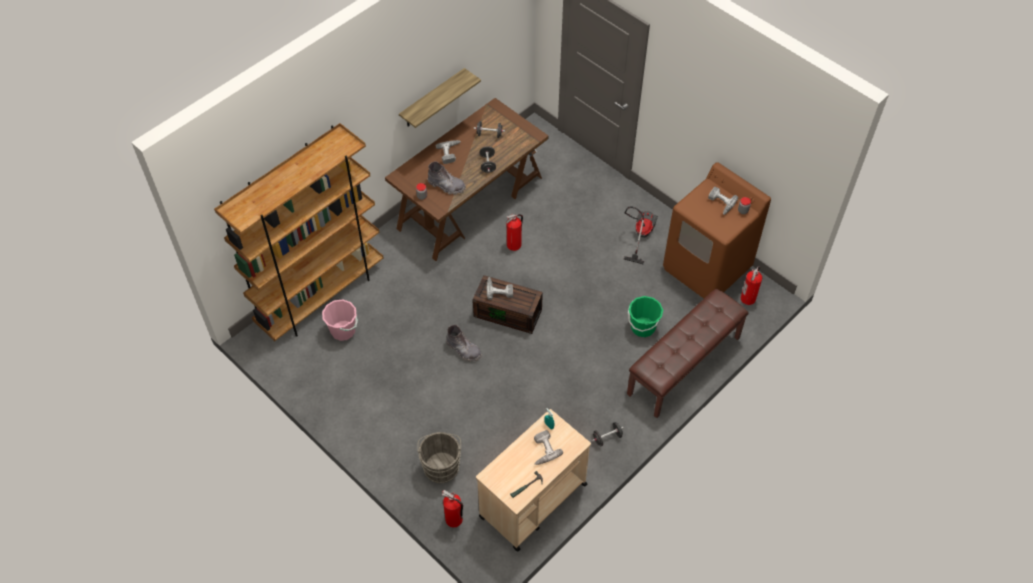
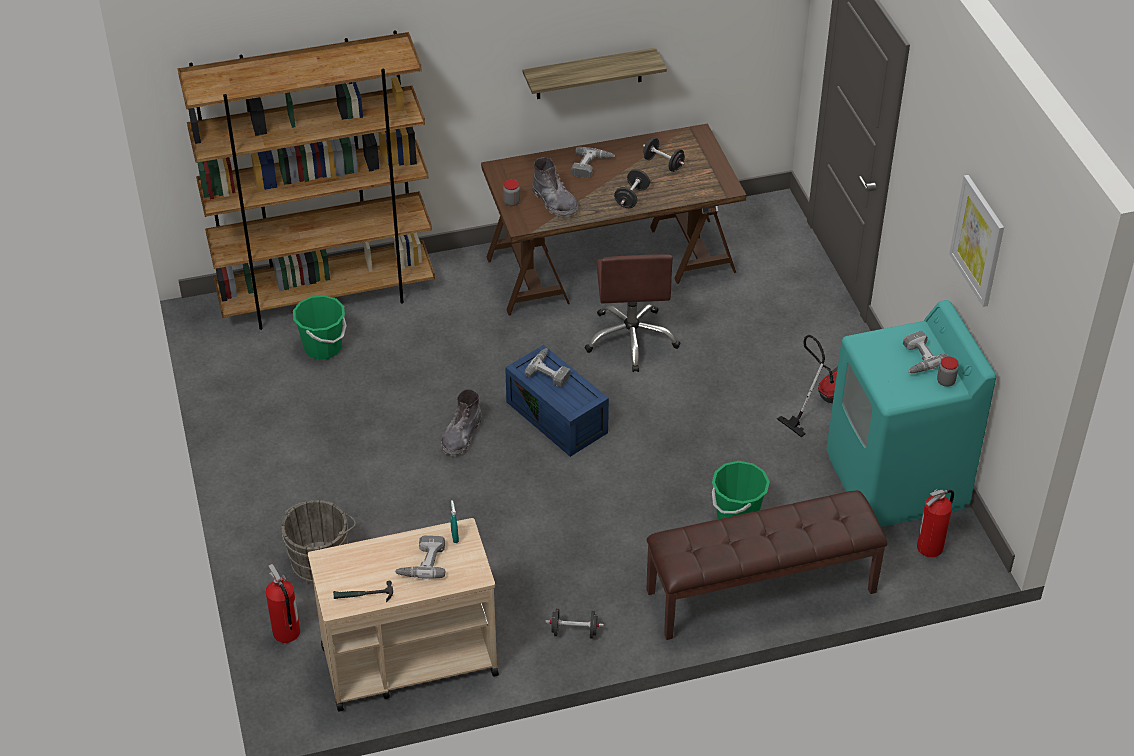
camera: 30 degrees right, 10 degrees down
pink bucket [322,300,358,341] -> green bucket [293,295,347,360]
grey boot [446,325,482,362] -> grey boot turned 45 degrees clockwise [441,389,482,457]
brown storage box [473,275,543,334] -> blue storage box [505,345,609,457]
fire extinguisher [506,214,523,251] -> brown office chair [584,254,680,372]
brown washing machine [663,162,771,298] -> turquoise washing machine [826,300,996,527]
none -> picture [949,175,1004,307]

